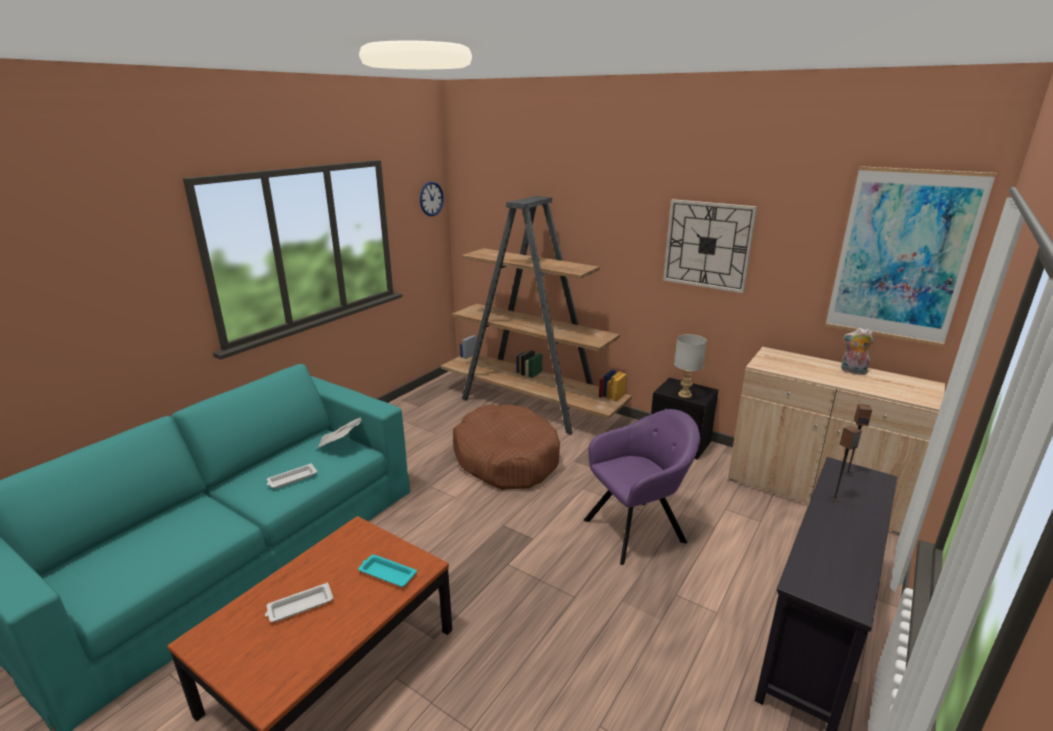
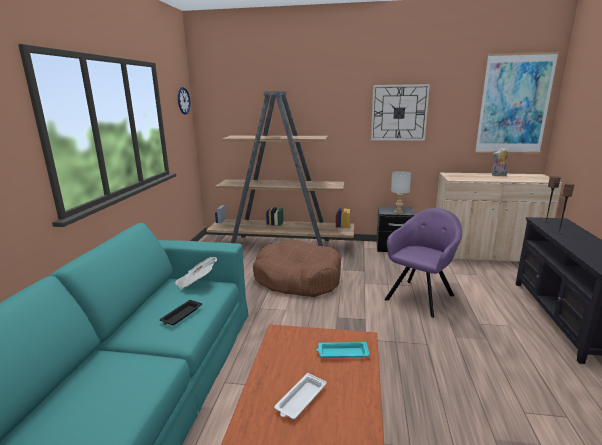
camera: 25 degrees left, 5 degrees down
white tray [267,463,318,488] -> black tray [160,300,202,325]

